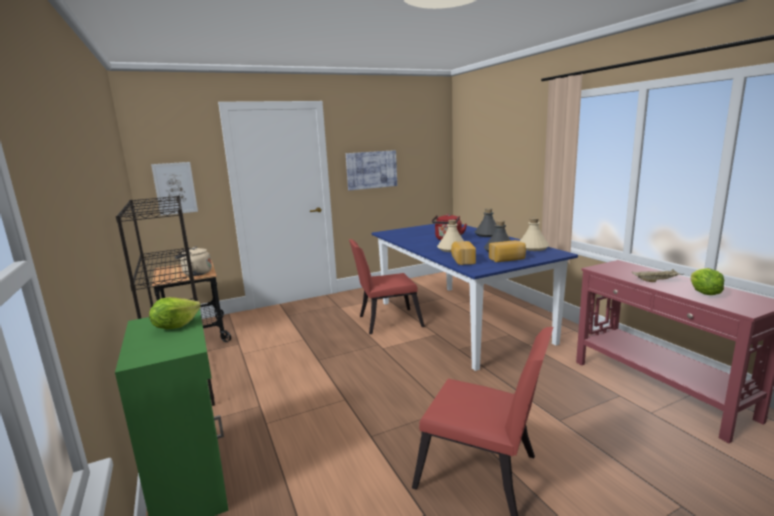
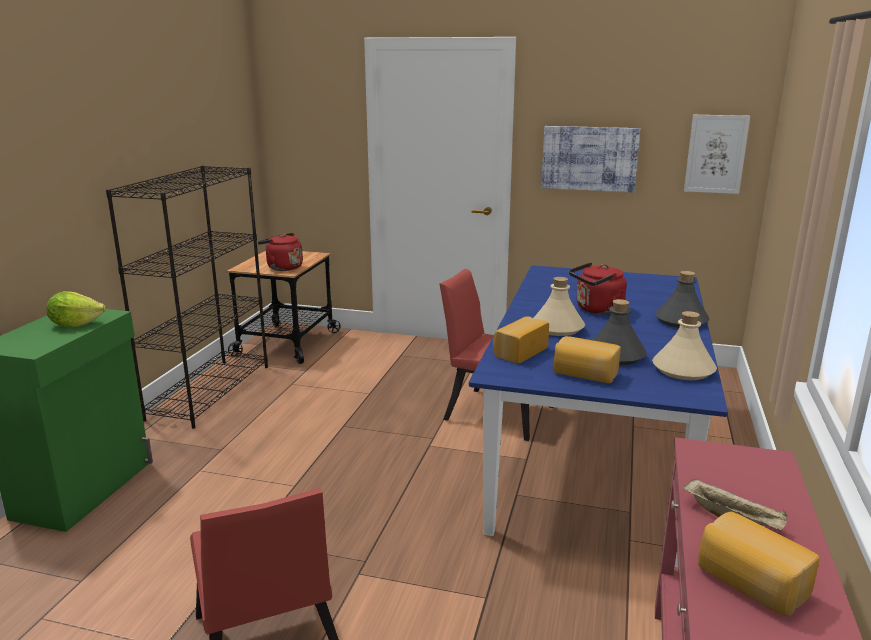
camera: 40 degrees right, 5 degrees up
picture [151,162,198,215] -> picture moved to [684,115,750,194]
beige kettle [175,246,212,276] -> red kettle [258,233,303,271]
lettuce [691,268,724,295] -> bread [698,512,820,617]

